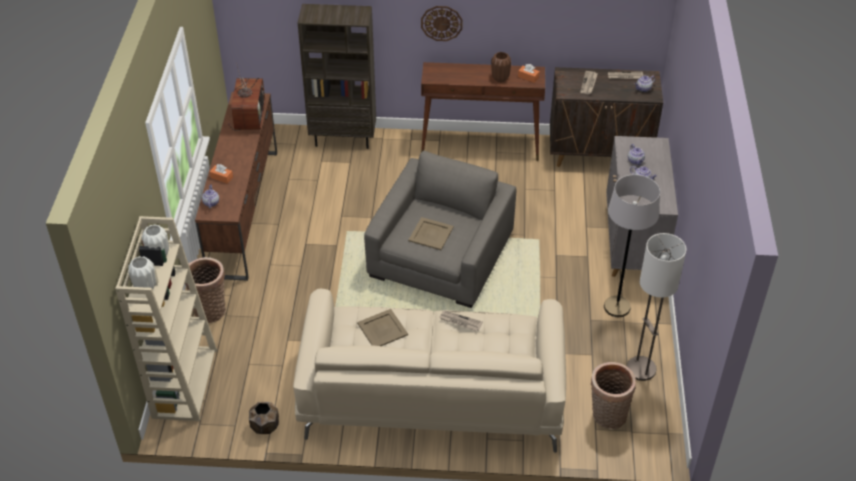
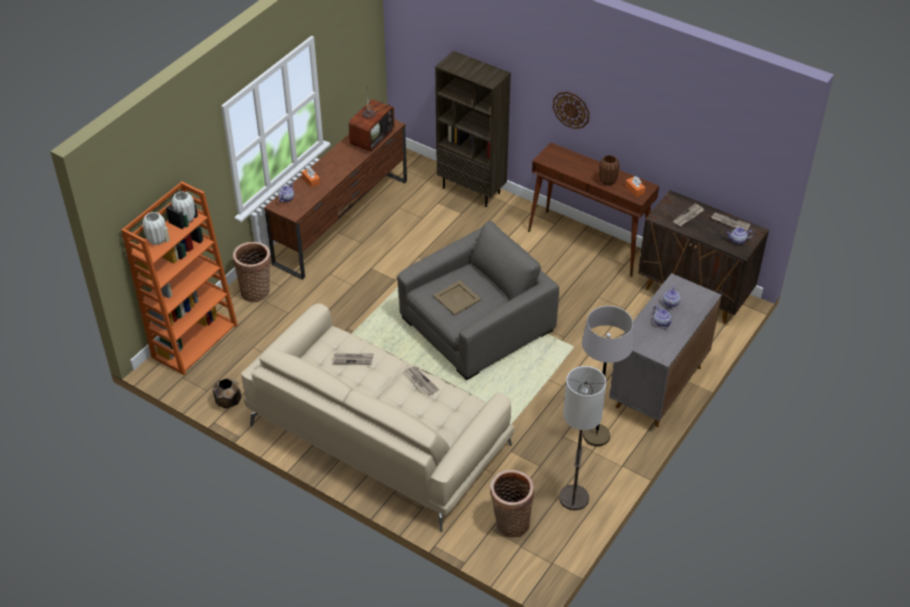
camera: 30 degrees right, 0 degrees up
beige bookcase [115,216,217,421] -> orange bookcase [121,181,238,375]
beige tray [357,309,408,346] -> newspaper [333,353,374,365]

